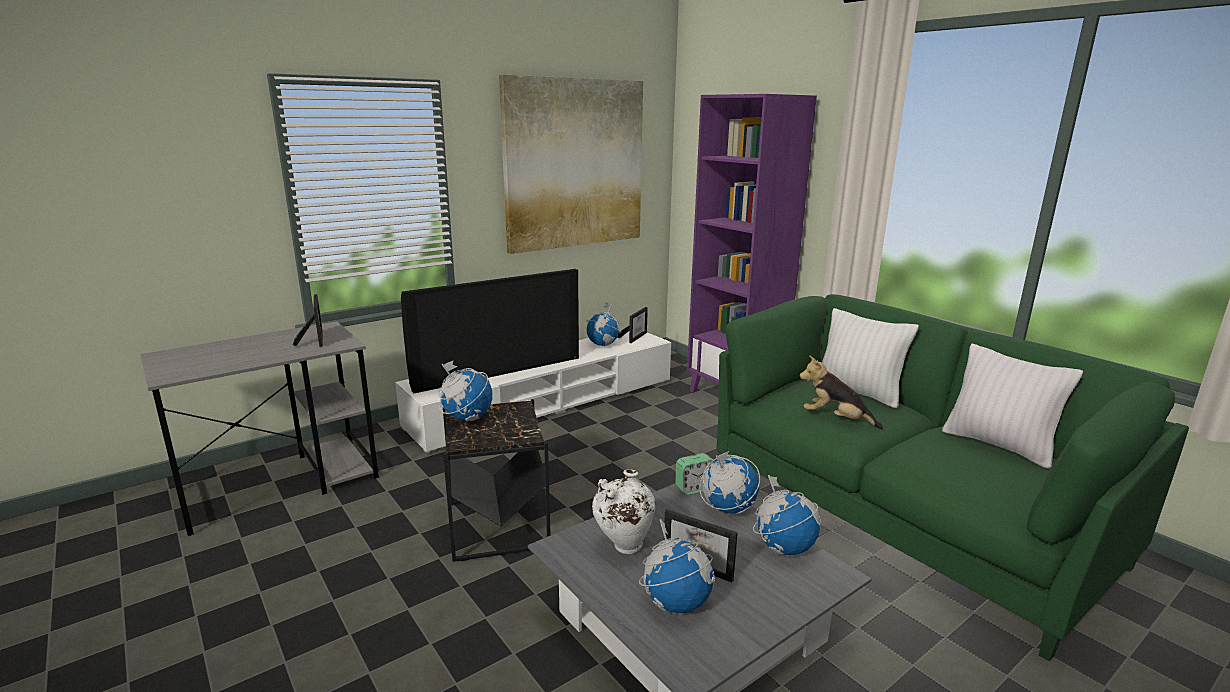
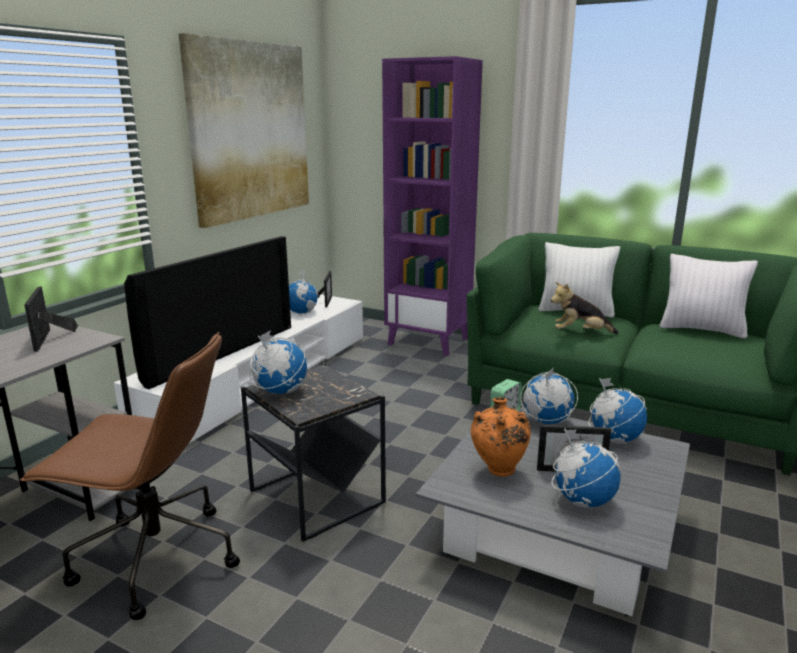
camera: 25 degrees left, 0 degrees up
picture frame [293,294,323,347] -> picture frame turned 150 degrees counterclockwise [24,286,78,352]
white vase [592,469,655,554] -> orange vase [471,397,531,477]
none -> brown office chair [20,332,240,620]

